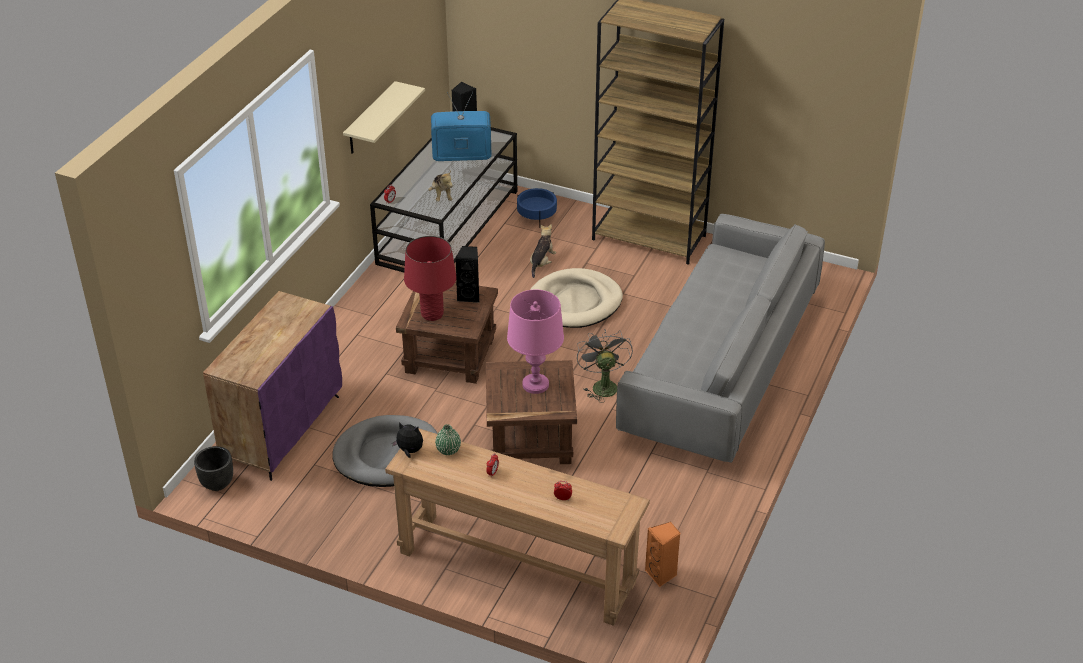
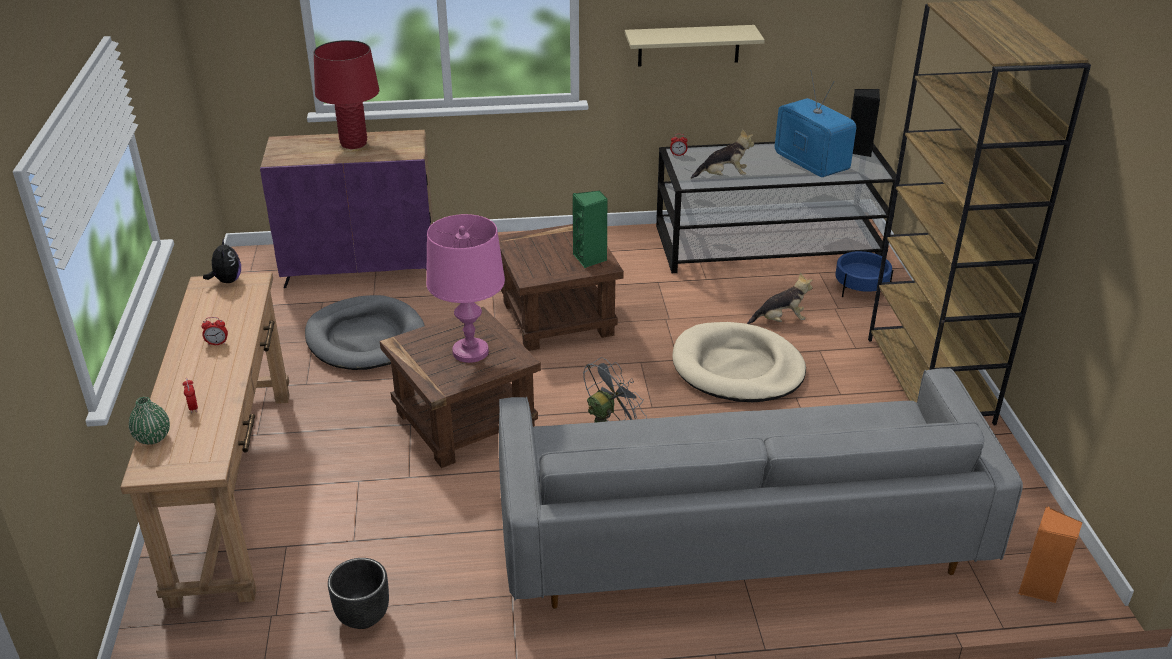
camera: 60 degrees right, 5 degrees down
black planter [194,446,233,491] -> black planter moved to [328,558,389,629]
red table lamp [404,236,457,321] -> red table lamp moved to [314,40,379,149]
plush toy [428,171,453,202] -> plush toy turned 135 degrees counterclockwise [691,129,754,179]
green vase [435,424,461,455] -> green vase moved to [129,397,170,445]
black speaker [455,246,480,303] -> green speaker [573,191,608,268]
orange speaker [645,522,680,587] -> orange speaker moved to [1018,506,1082,603]

